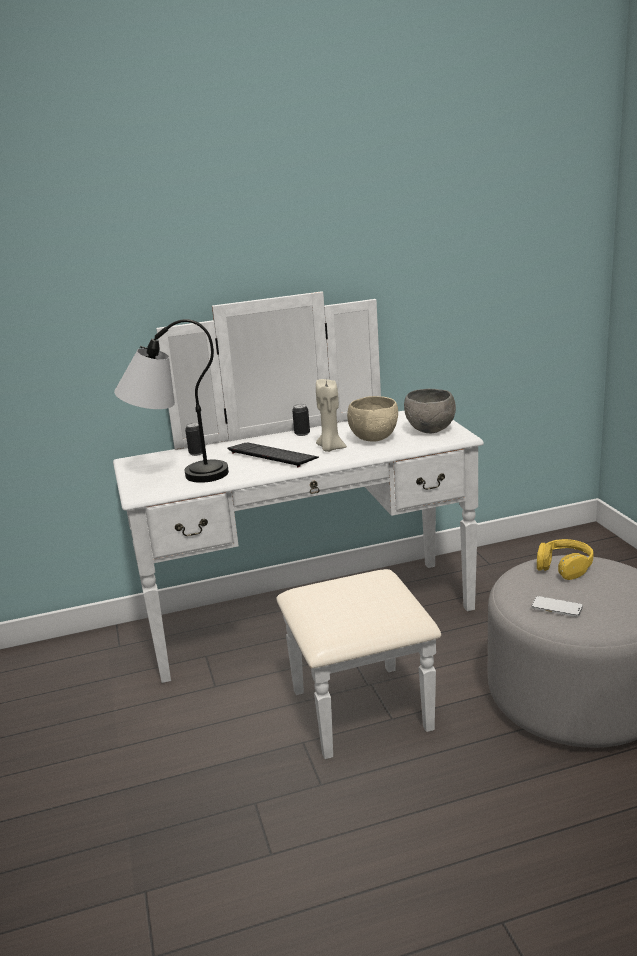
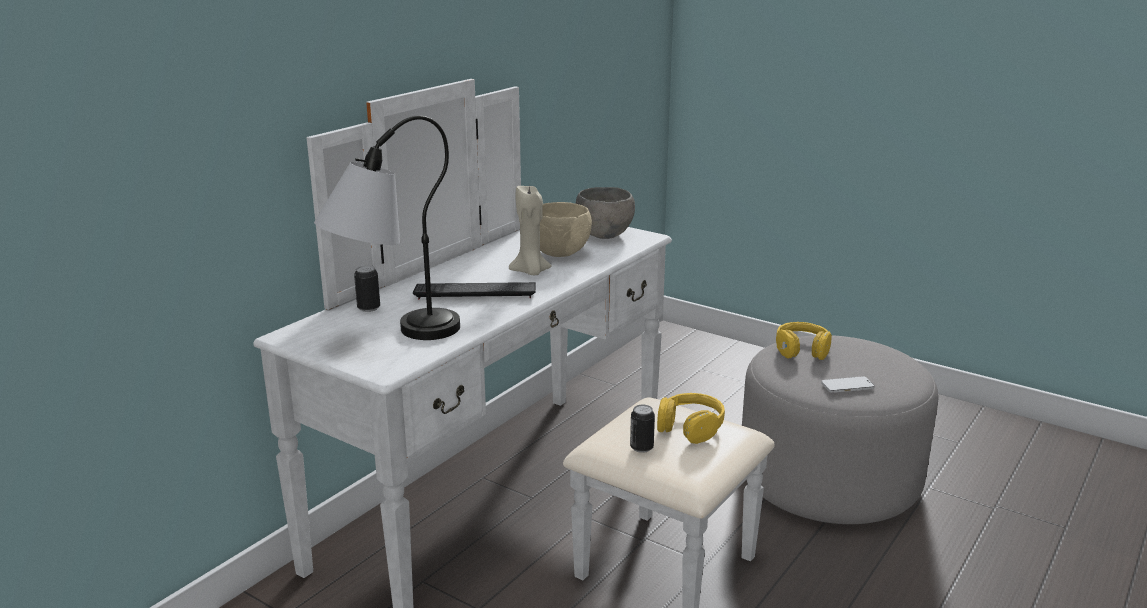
camera: 40 degrees left, 0 degrees up
can [292,404,310,436] -> can moved to [630,405,655,453]
none -> yellow headphones [657,393,725,444]

